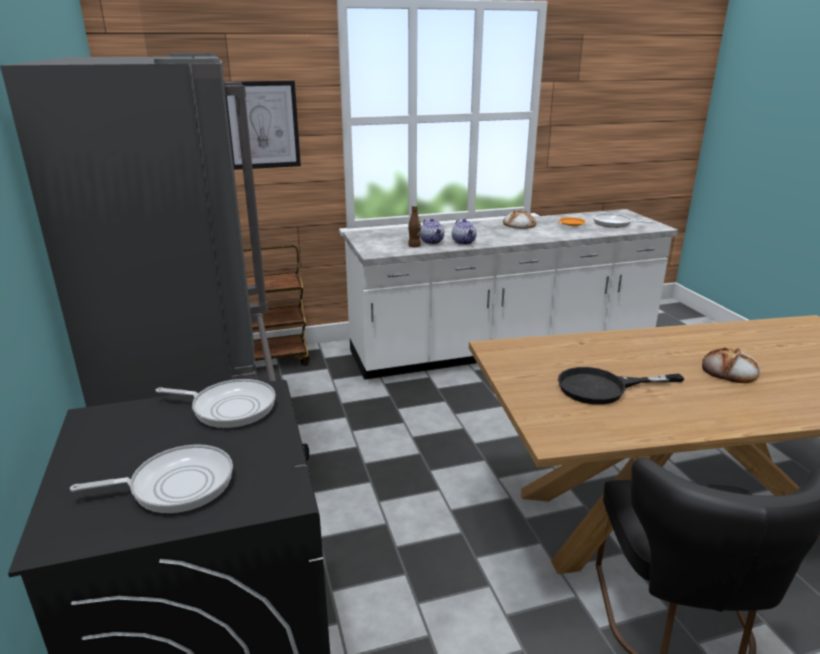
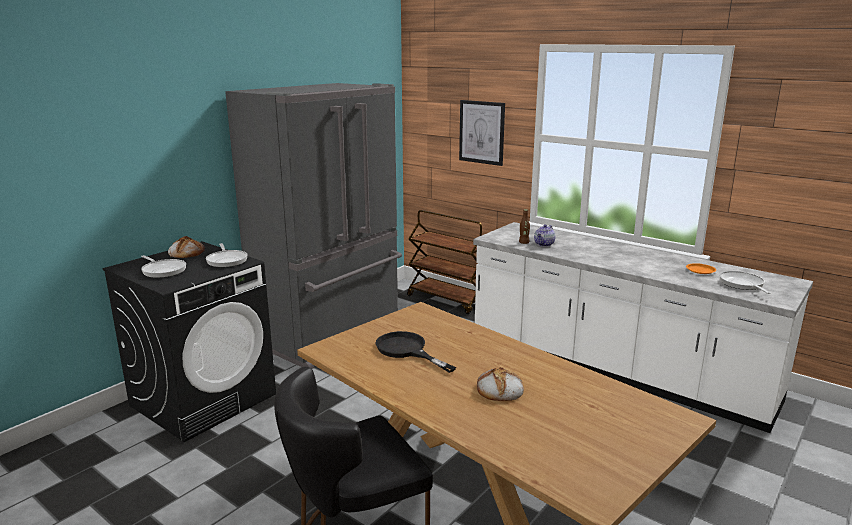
camera: 55 degrees right, 5 degrees down
teapot [452,219,477,245] -> none
bread [503,210,536,229] -> bread moved to [168,236,205,258]

